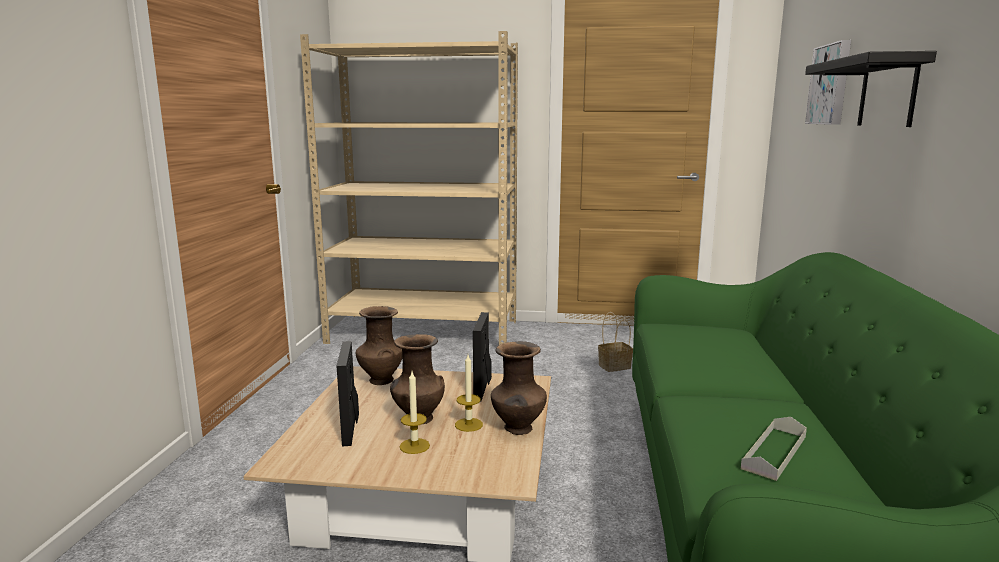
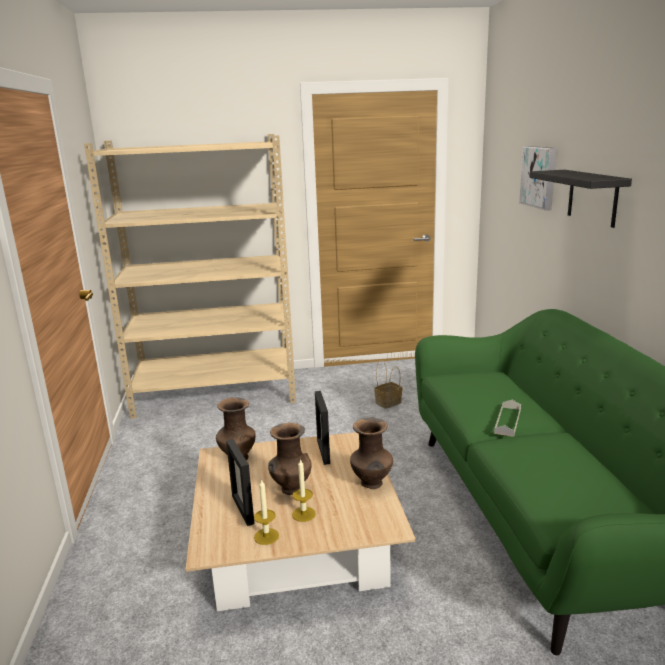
camera: 15 degrees left, 5 degrees up
candle [455,355,483,432] -> candle moved to [254,479,279,545]
grey tray [741,417,807,481] -> grey tray moved to [494,400,521,437]

